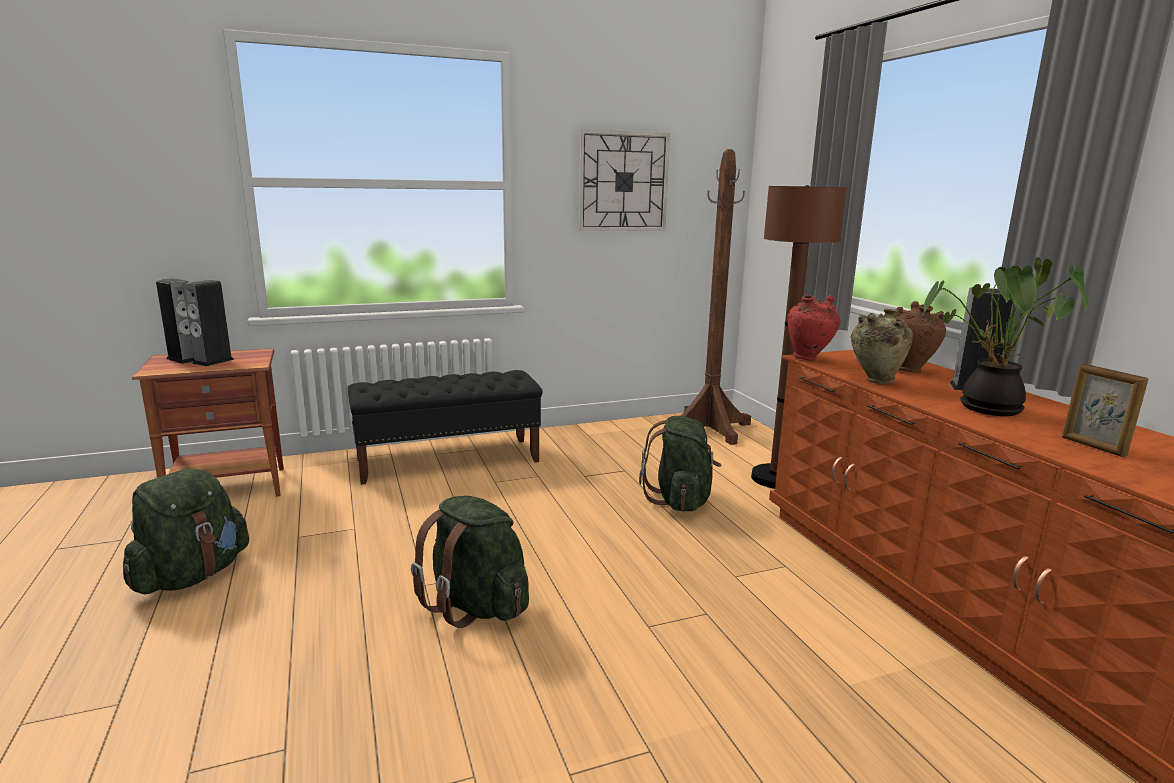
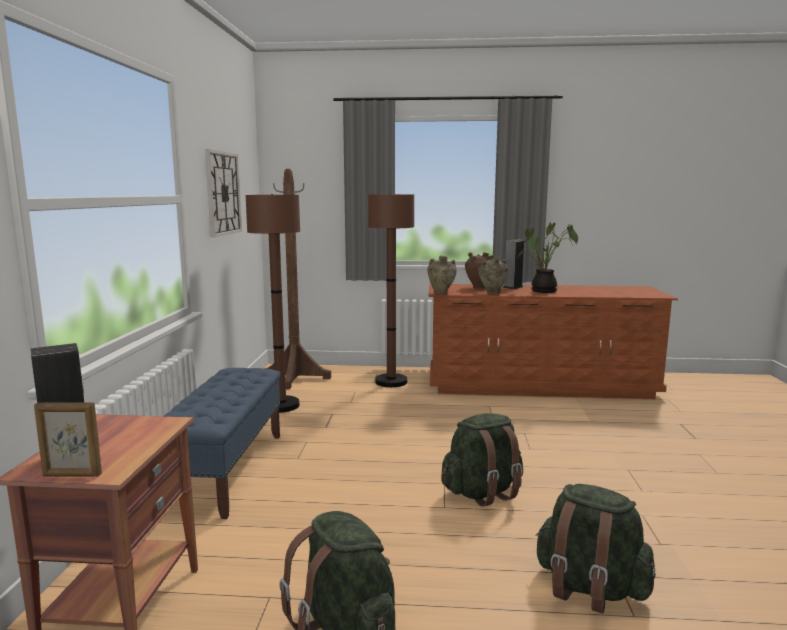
camera: 65 degrees left, 5 degrees down
speaker [183,280,235,366] -> none
black bench [348,370,542,485] -> blue bench [164,368,280,519]
green backpack [639,416,721,512] -> green backpack moved to [535,484,656,614]
red vase [788,295,841,360] -> beige vase [427,255,457,294]
picture frame [1062,364,1148,457] -> picture frame moved to [34,402,102,477]
none -> brown floor lamp [246,194,300,413]

